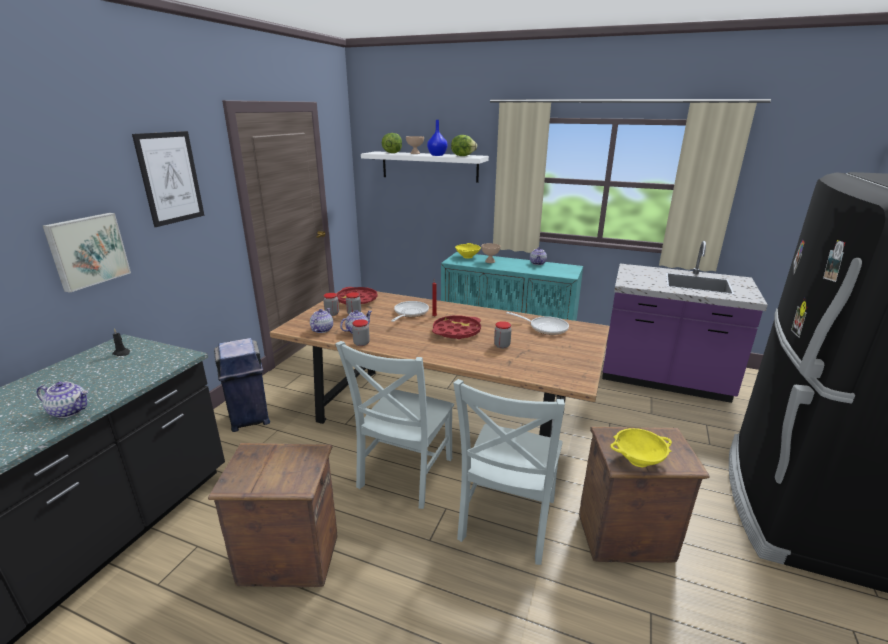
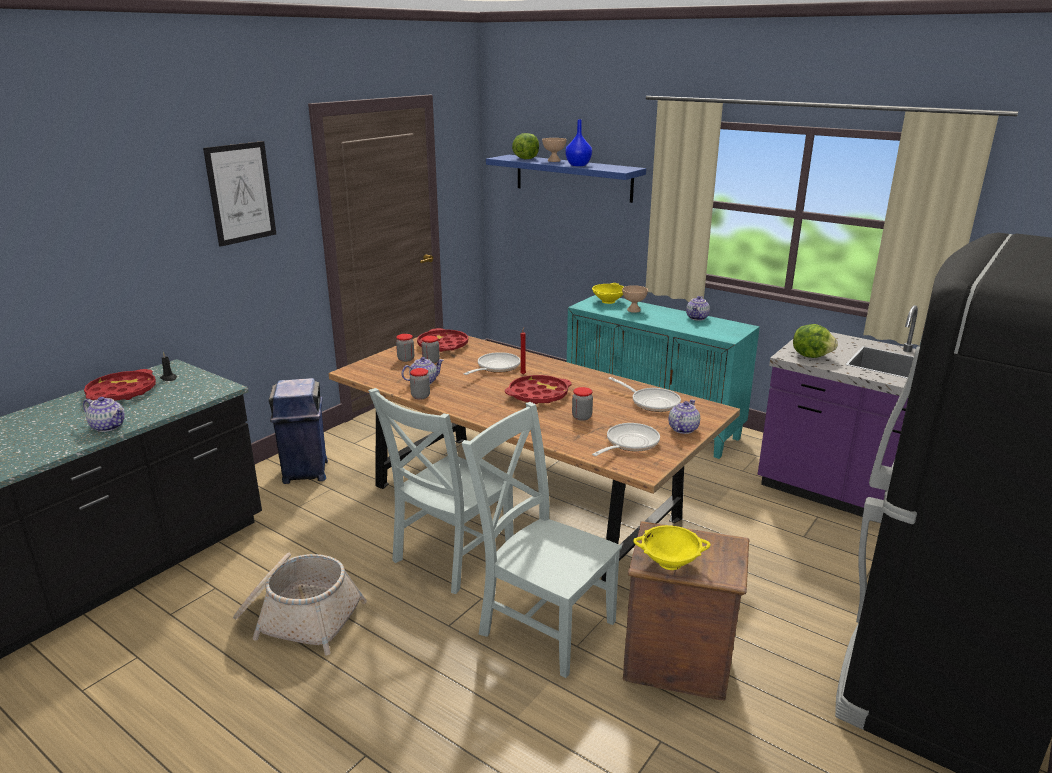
camera: 15 degrees right, 0 degrees up
picture [43,213,131,293] -> none
crate [208,443,338,587] -> basket [233,552,367,655]
teapot [310,308,333,333] -> teapot moved to [669,399,700,434]
white shelf [361,151,489,183] -> blue shelf [486,155,646,203]
lettuce [451,135,477,156] -> lettuce moved to [793,324,838,358]
grey chair [453,379,565,565] -> grey chair turned 90 degrees clockwise [462,402,622,678]
none -> red tray [84,369,156,401]
none -> frying pan [592,423,660,456]

